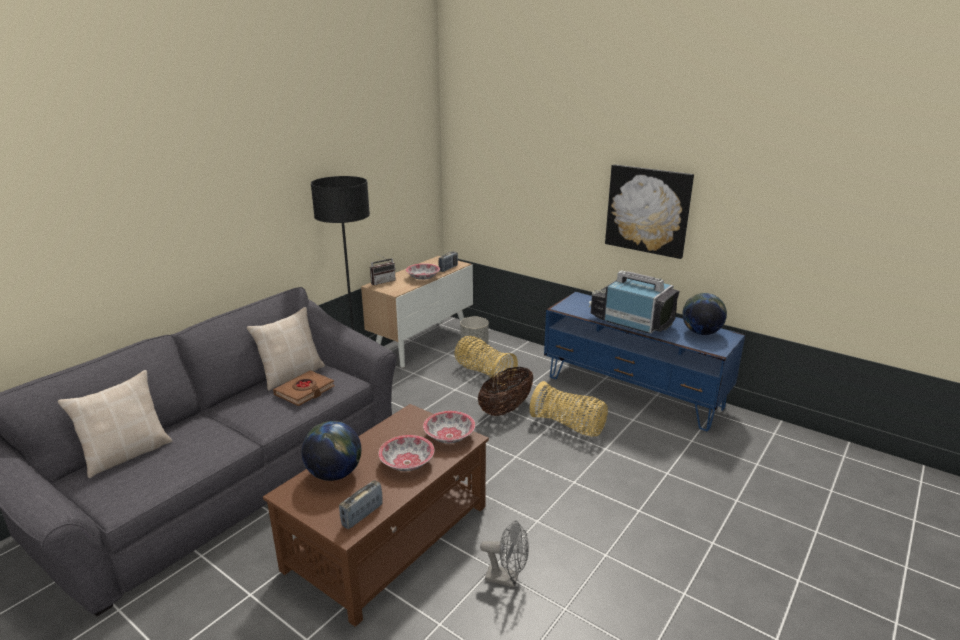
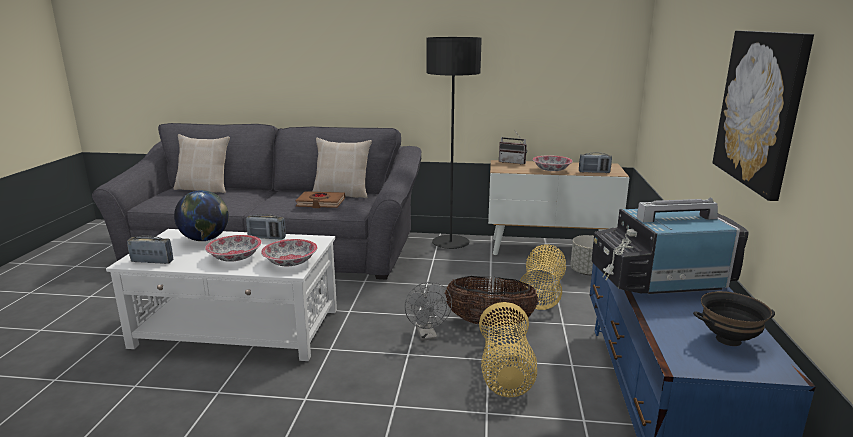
camera: 60 degrees right, 5 degrees down
brown coffee table [263,404,489,627] -> white coffee table [106,229,337,361]
grey fan [480,520,529,587] -> grey fan moved to [405,282,452,341]
television [589,270,680,334] -> television turned 105 degrees counterclockwise [591,198,749,294]
globe [682,293,727,335] -> black bowl [693,291,775,346]
none -> radio [246,214,286,240]

